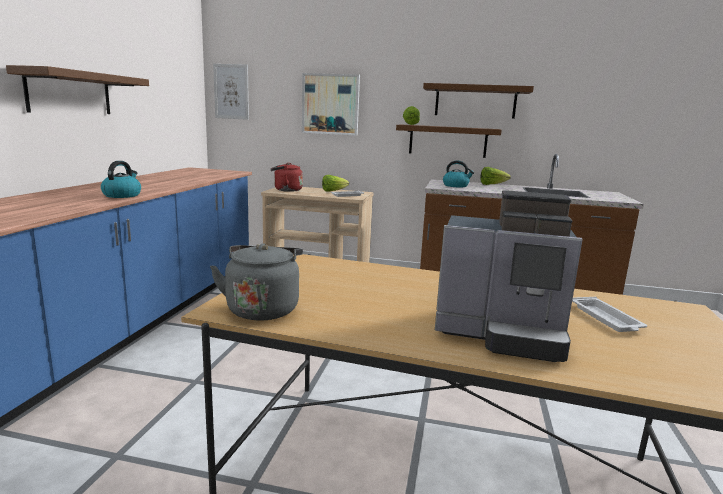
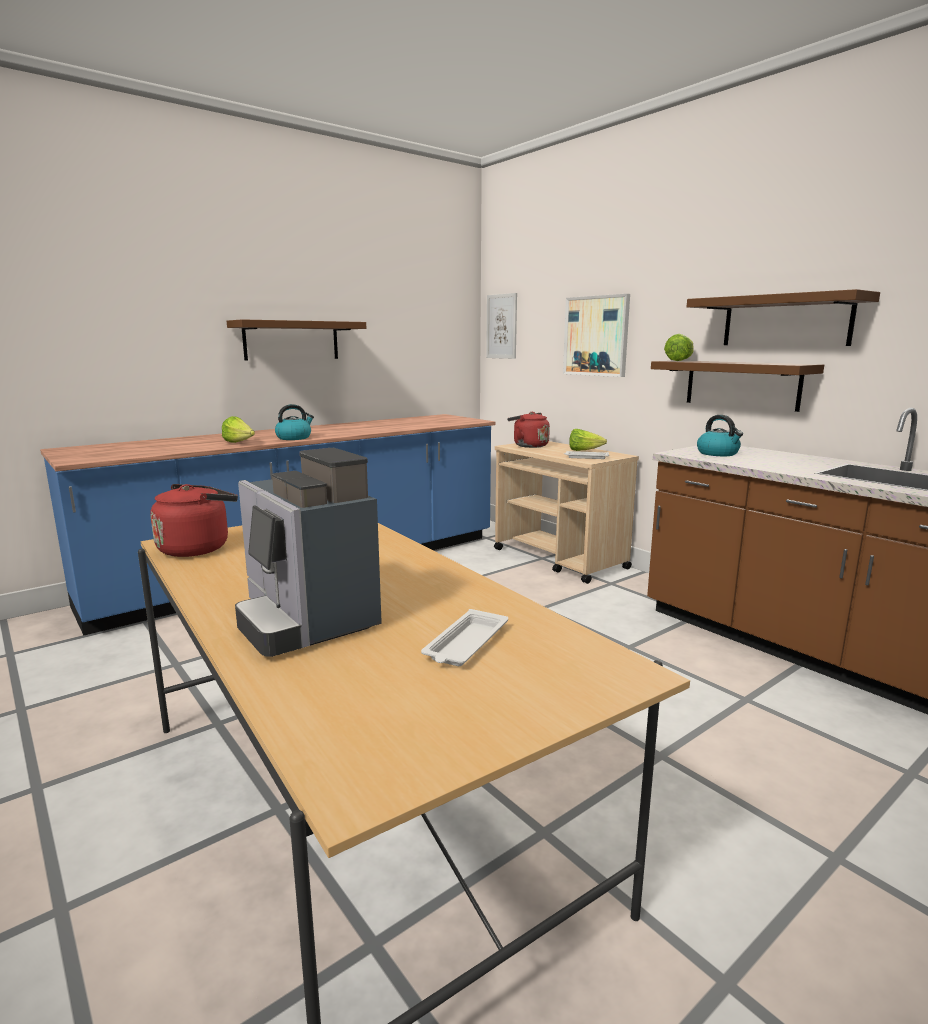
camera: 40 degrees right, 0 degrees up
grey kettle [210,243,303,321] -> red kettle [150,484,238,557]
lettuce [480,167,511,185] -> lettuce moved to [222,416,255,443]

